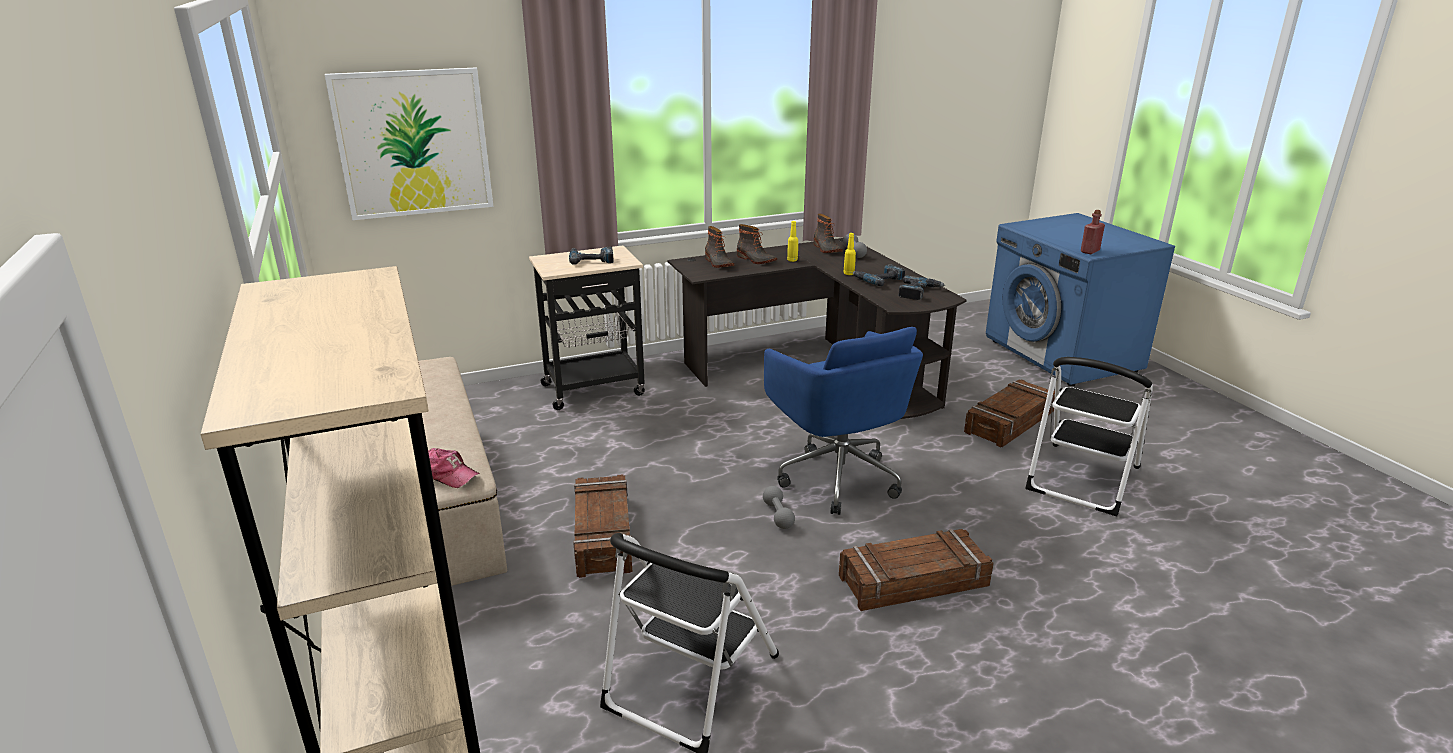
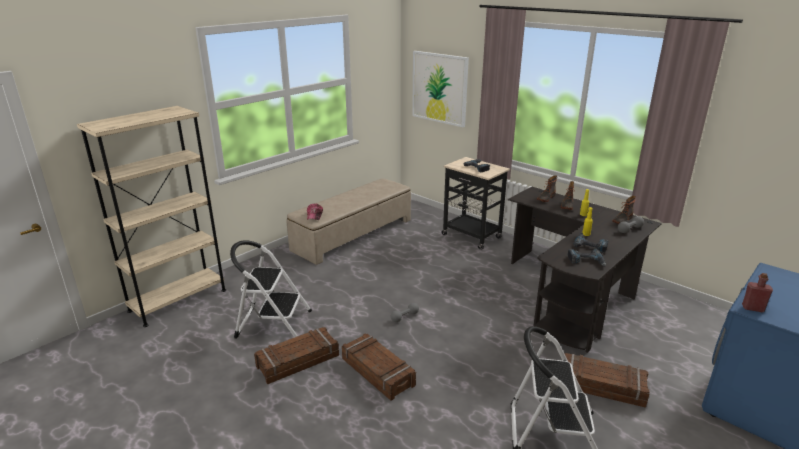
camera: 65 degrees right, 0 degrees up
crate [573,474,632,578] -> crate moved to [254,327,339,385]
blue office chair [764,327,923,515] -> none

